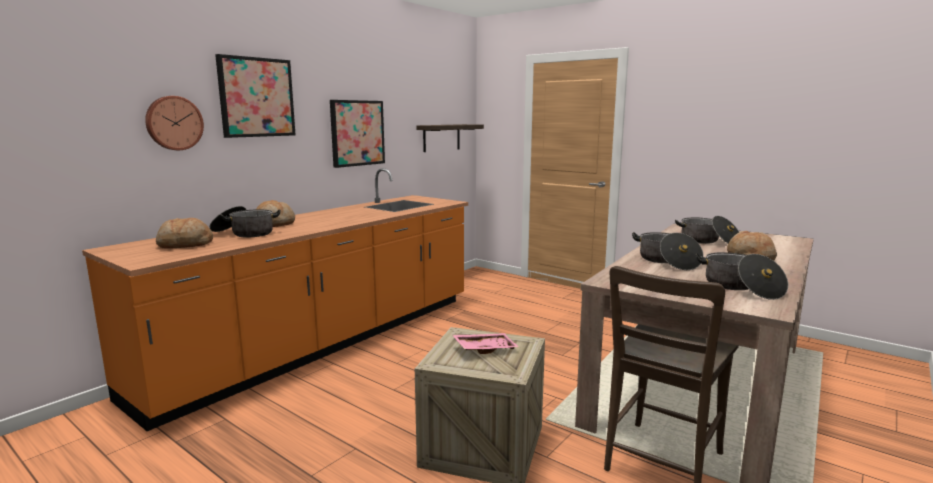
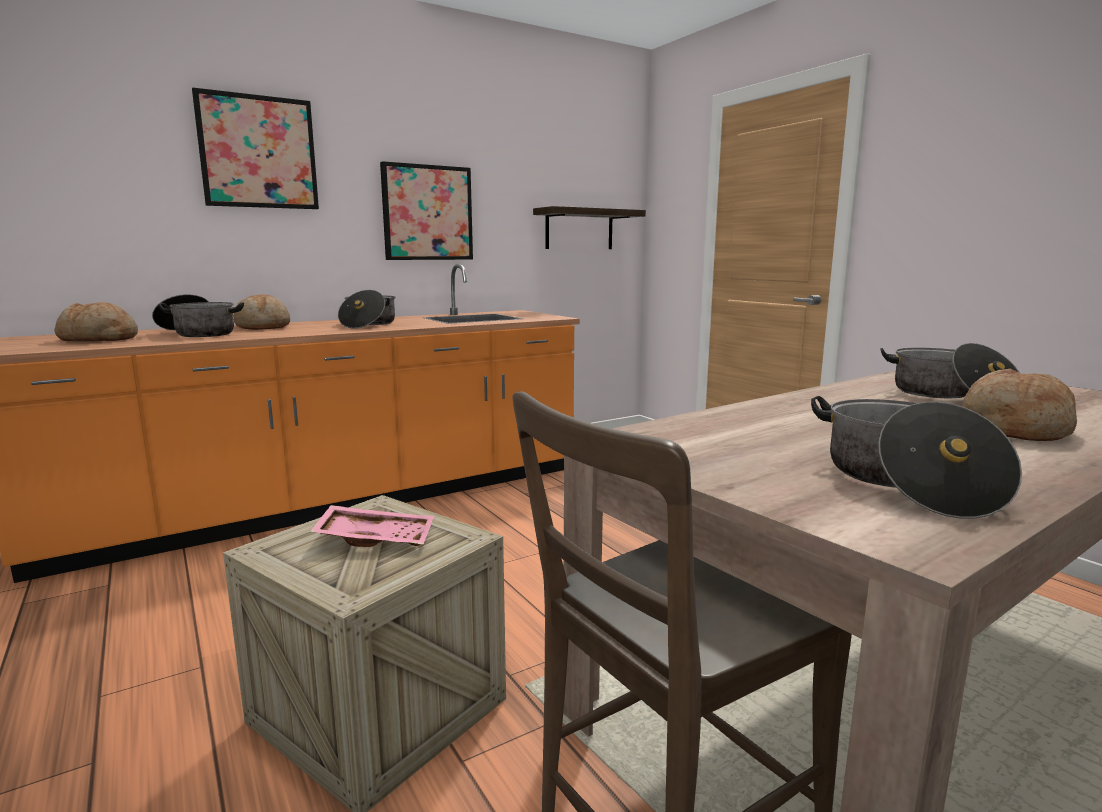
camera: 20 degrees right, 0 degrees up
wall clock [145,96,204,150] -> none
cooking pot [632,232,704,270] -> cooking pot moved to [338,290,395,329]

